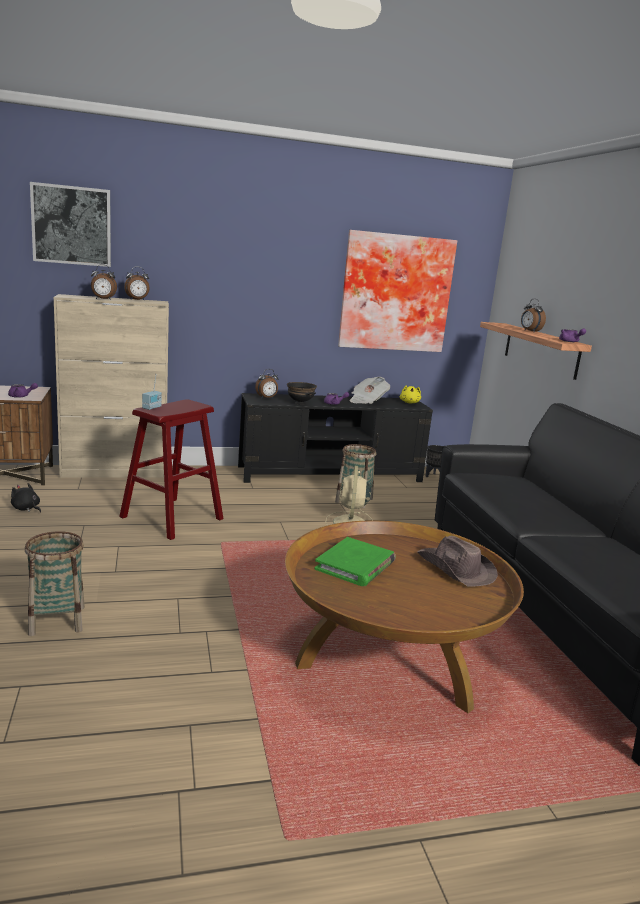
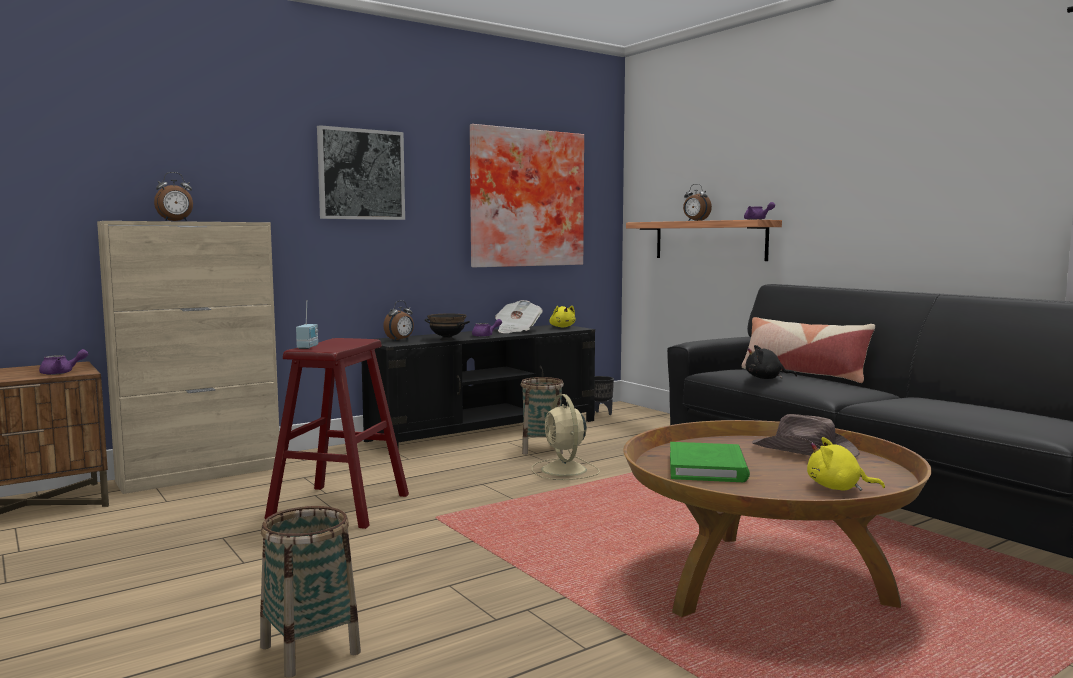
camera: 20 degrees left, 10 degrees down
black plush toy [11,483,41,513] -> black plush toy moved to [746,345,797,379]
picture [30,182,111,267] -> picture moved to [317,125,405,220]
alarm clock [124,266,149,301] -> none
none -> pillow [742,317,875,383]
none -> yellow plush toy [807,437,885,491]

